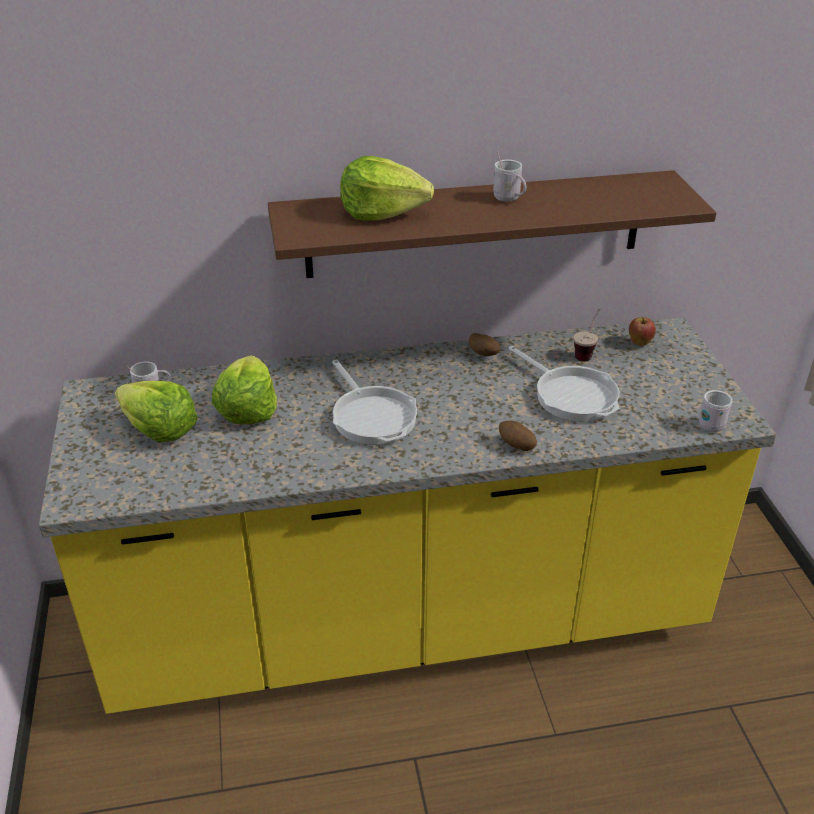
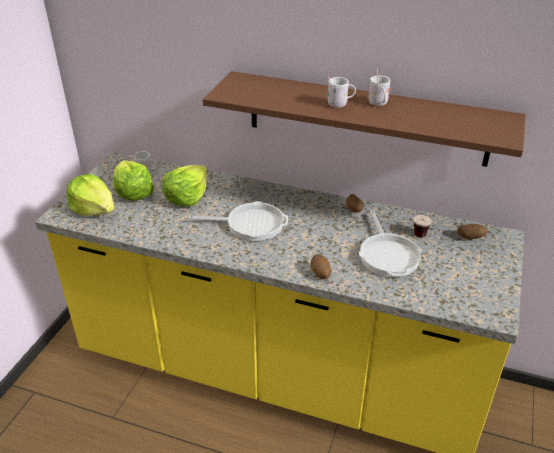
camera: 30 degrees right, 0 degrees up
frying pan [332,360,417,445] -> frying pan turned 90 degrees counterclockwise [188,201,288,241]
lettuce [340,156,434,221] -> lettuce moved to [66,174,114,216]
apple [629,317,656,346] -> potato [457,224,488,239]
white mug [699,390,733,432] -> white mug moved to [327,76,356,108]

